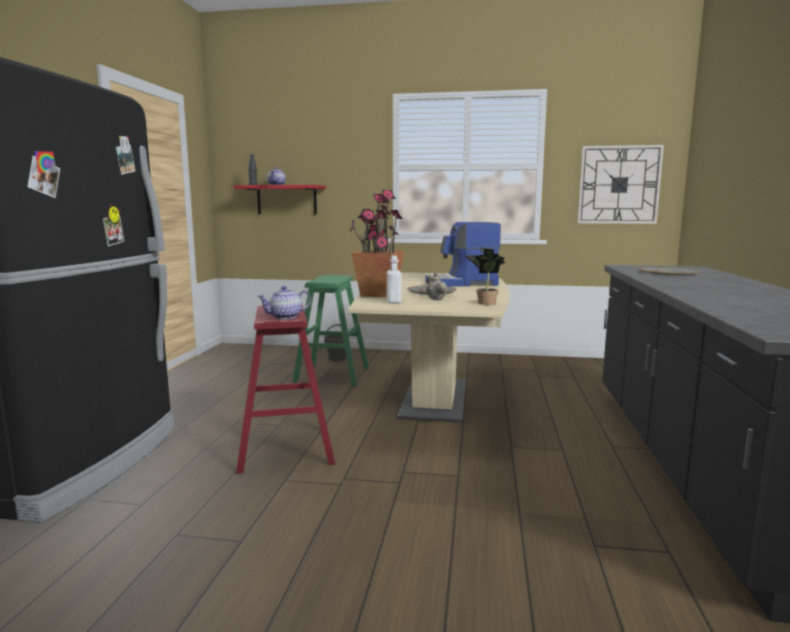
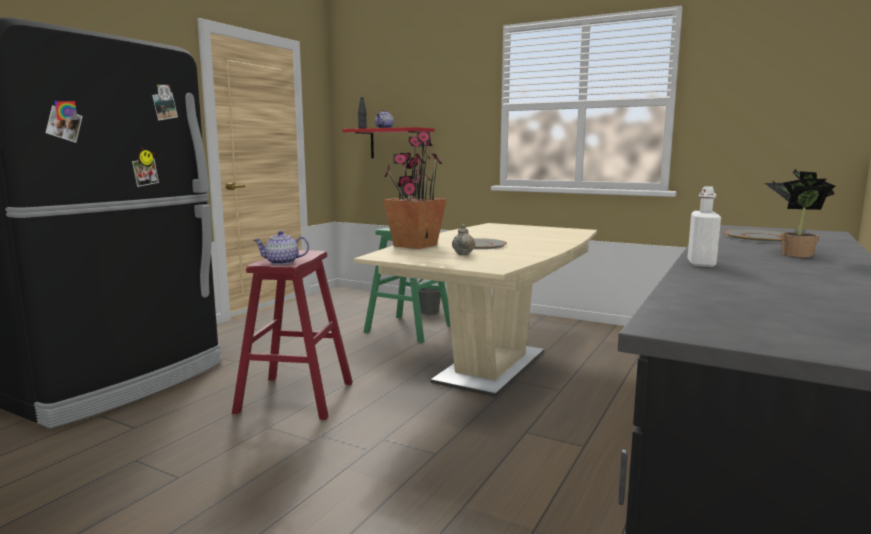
camera: 20 degrees right, 0 degrees up
white bottle [387,255,402,304] -> white bottle moved to [687,186,721,267]
coffee machine [426,222,501,287] -> none
potted plant [465,247,505,305] -> potted plant moved to [765,169,836,257]
wall clock [577,145,664,224] -> none

